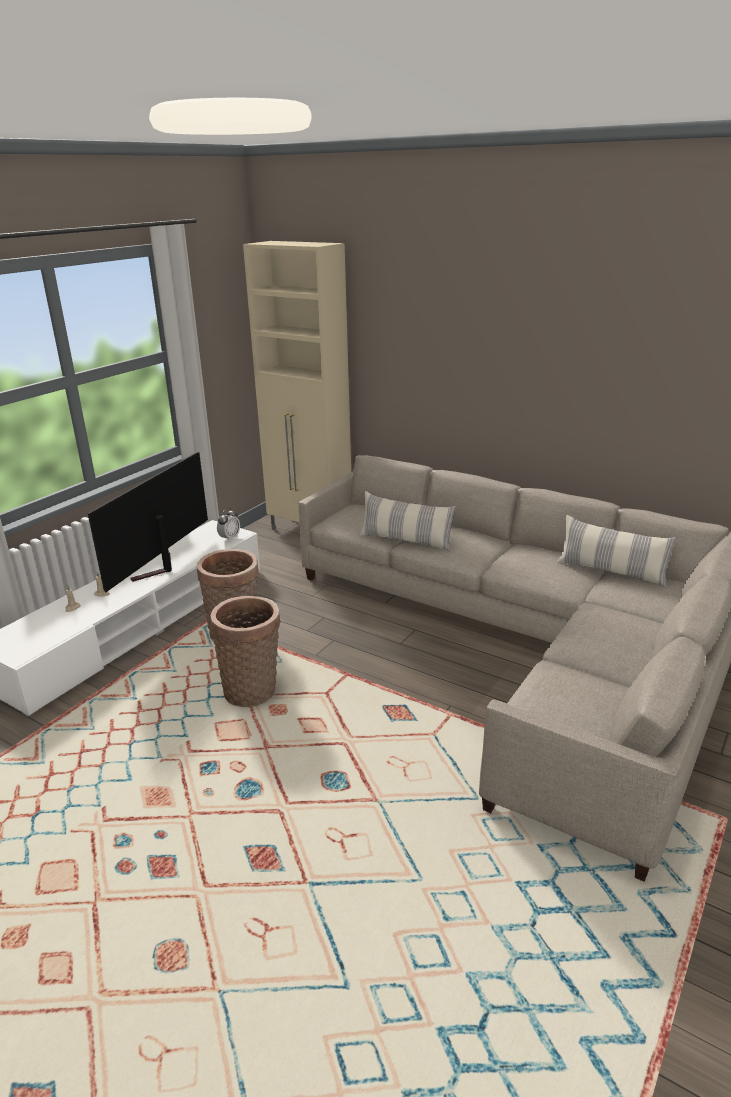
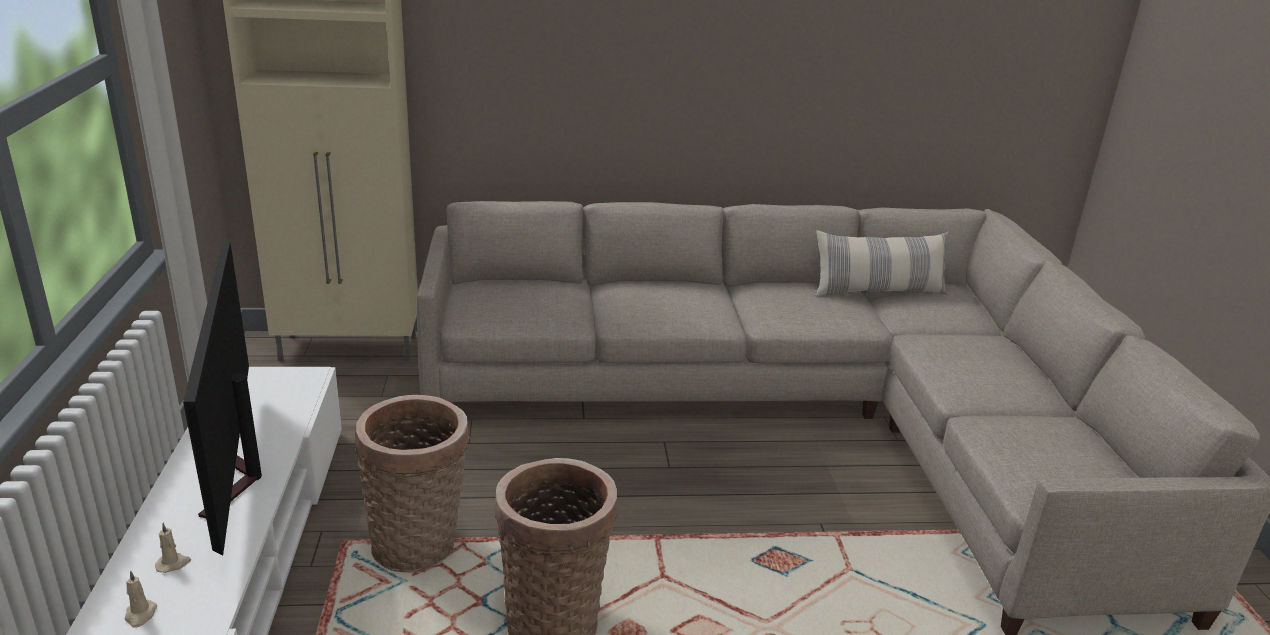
camera: 40 degrees left, 0 degrees up
alarm clock [217,508,240,542] -> none
pillow [360,491,456,552] -> none

